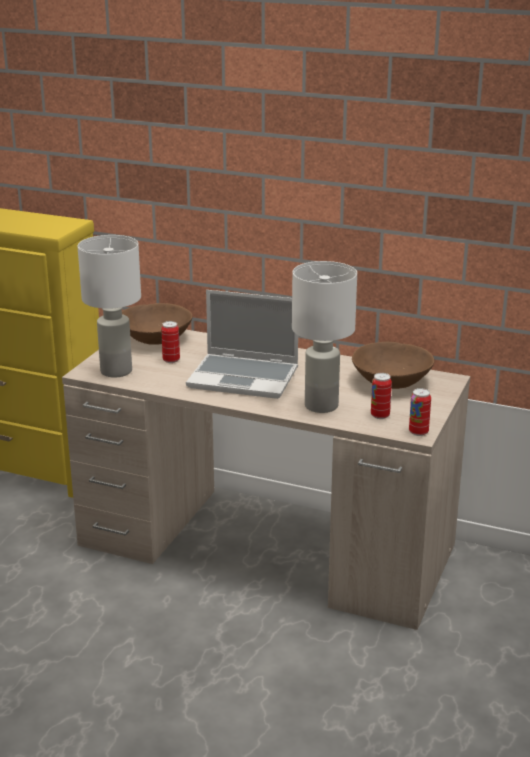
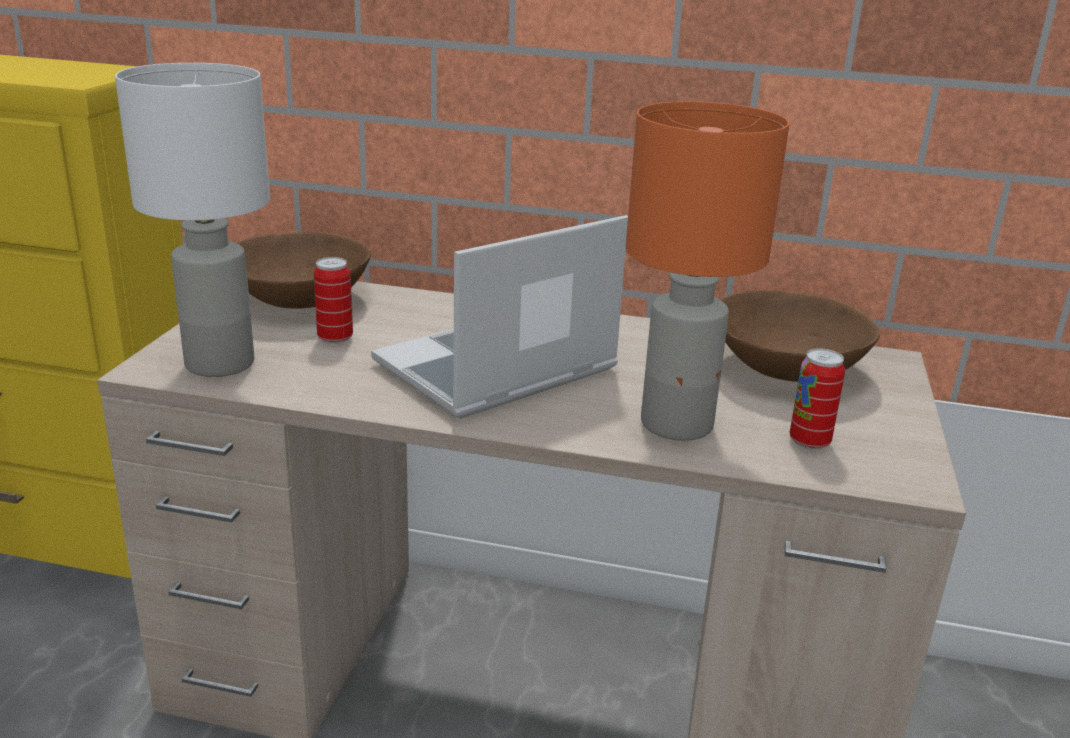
camera: 10 degrees left, 0 degrees up
laptop [186,290,298,399] -> laptop turned 135 degrees clockwise [371,215,628,419]
white table lamp [292,261,357,413] -> orange table lamp [626,101,790,441]
can [409,388,431,436] -> none

